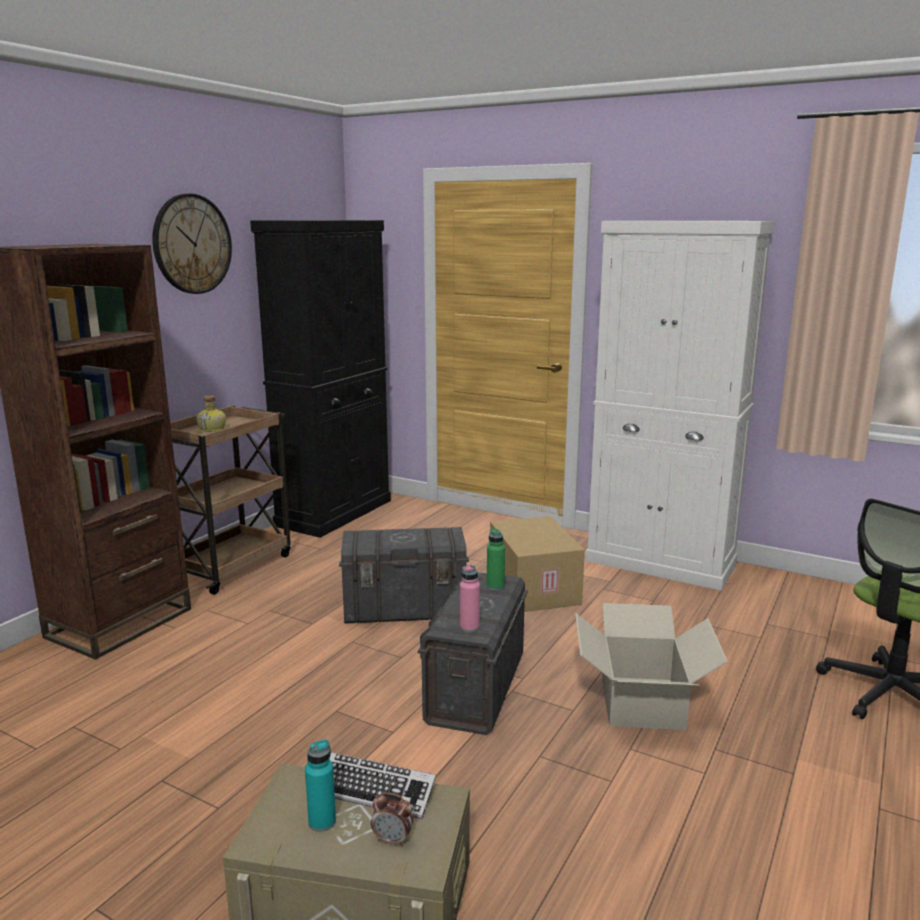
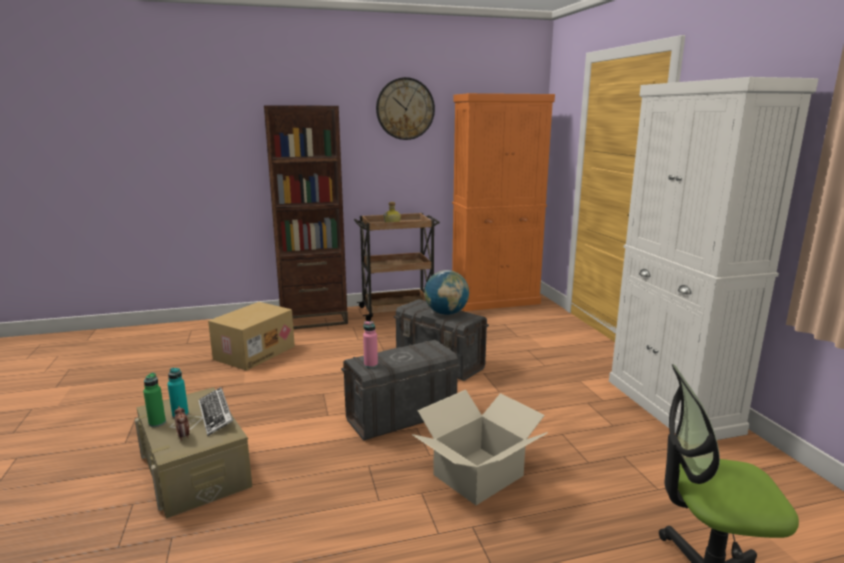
camera: 45 degrees right, 0 degrees up
black cabinet [250,220,391,538] -> orange cabinet [452,93,555,311]
green bottle [487,528,505,591] -> green bottle moved to [143,373,166,427]
cardboard box [490,516,585,612] -> cardboard box moved to [208,302,295,371]
none -> globe [424,270,469,315]

